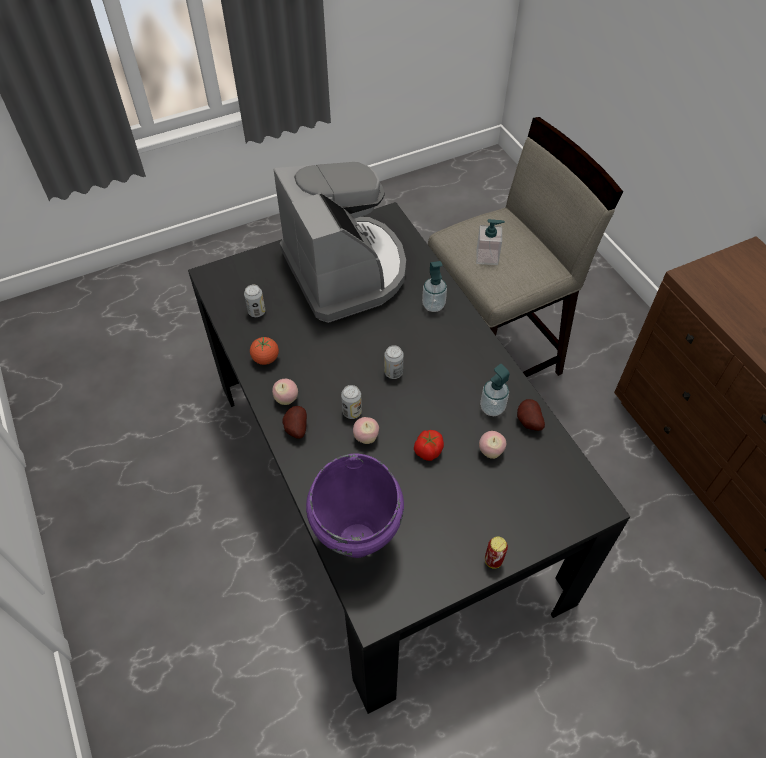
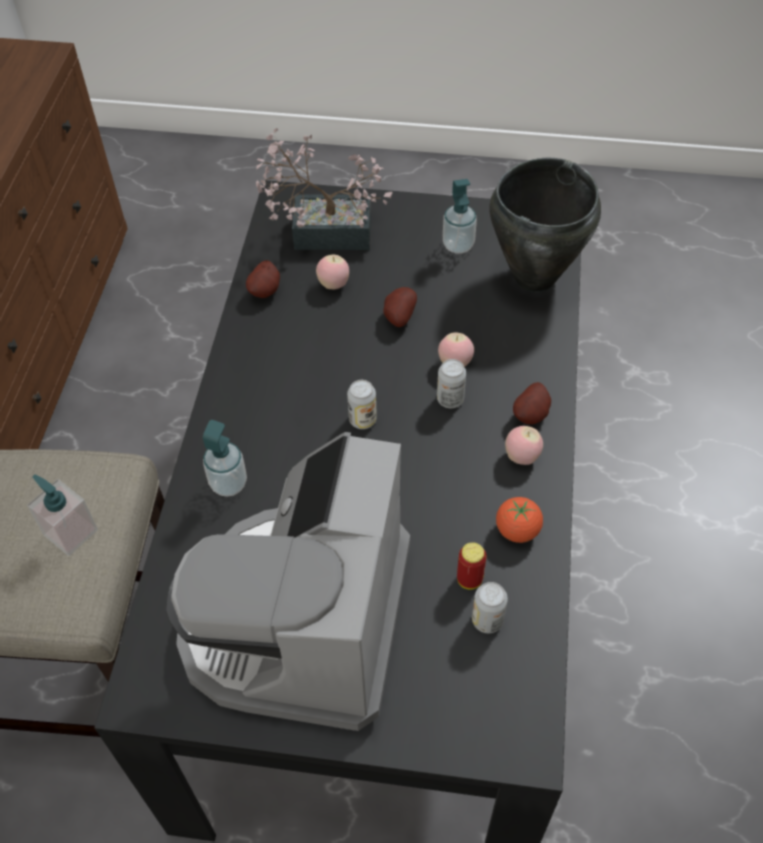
camera: 145 degrees left, 0 degrees up
purple cooking pot [306,454,404,558] -> black cooking pot [489,158,601,292]
tomato [414,430,444,461] -> potato [383,287,417,327]
soap dispenser [480,364,510,416] -> soap dispenser moved to [443,179,477,253]
can [485,537,508,569] -> can moved to [457,542,487,590]
none -> potted plant [256,128,393,250]

